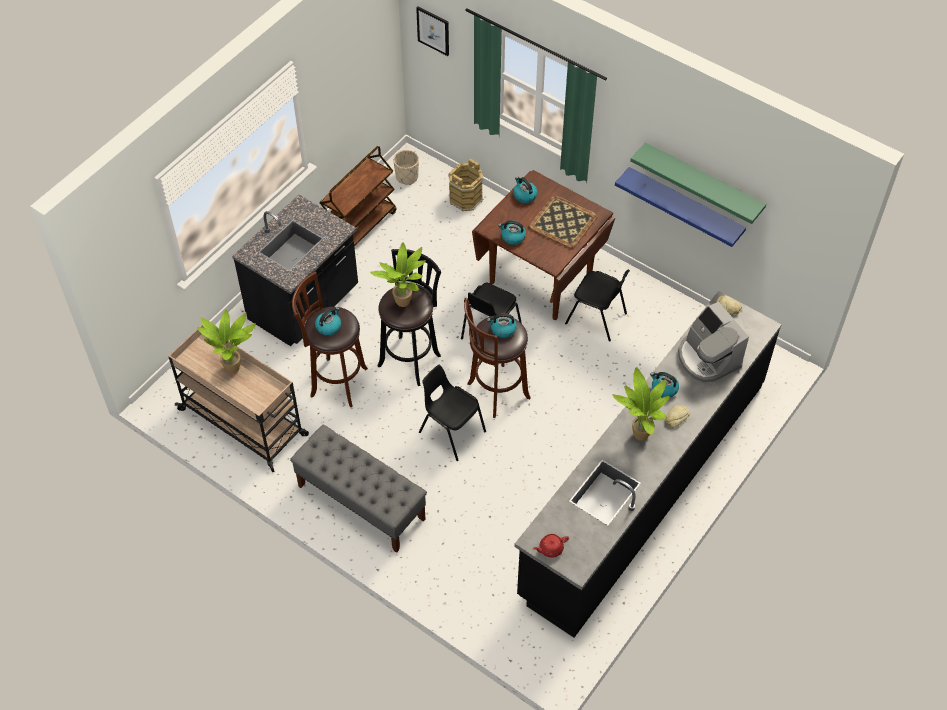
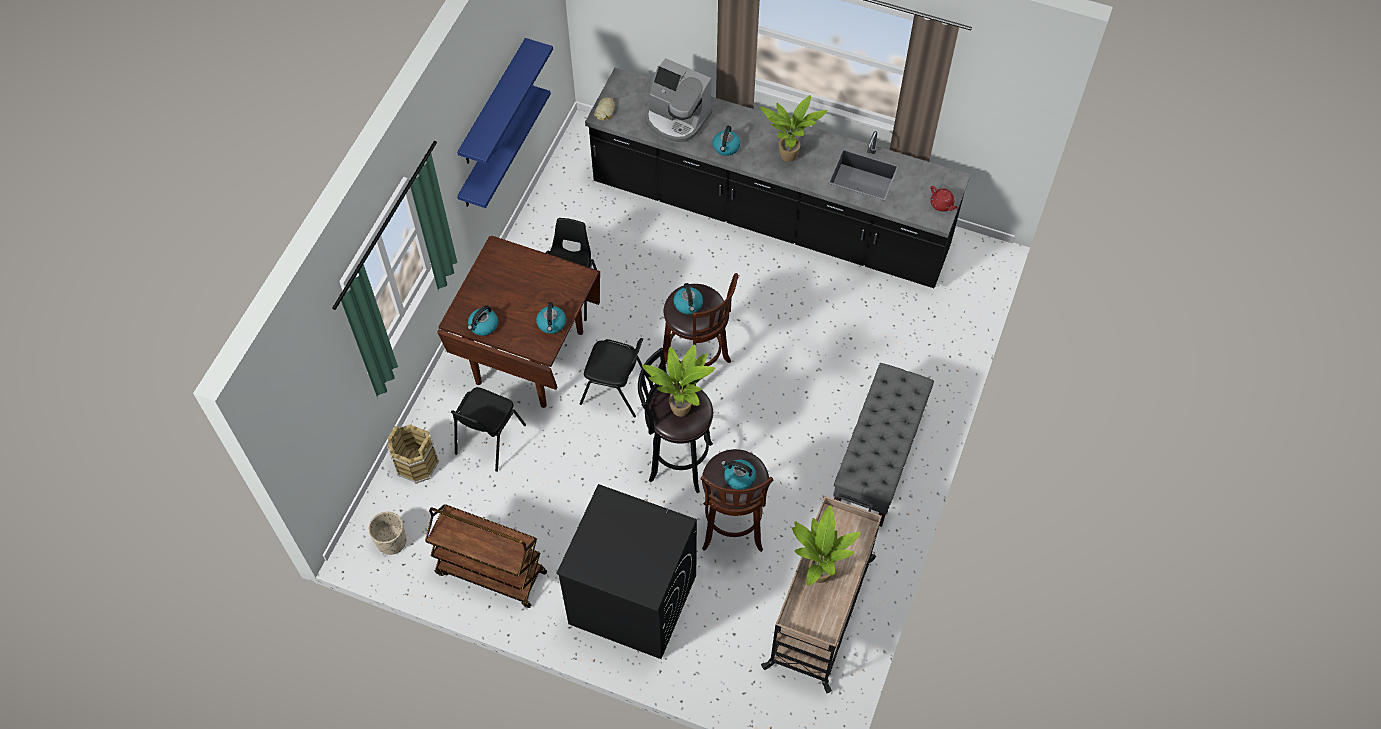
camera: 105 degrees left, 5 degrees up
black counter [232,195,358,346] -> black washing machine [556,484,697,659]
picture [416,6,449,56] -> none
black chair [419,365,486,461] -> black chair moved to [451,387,526,472]
tray [529,195,597,249] -> none
green shelf [630,142,766,224] -> blue shelf [457,38,553,164]
bread [665,405,690,428] -> none
coffee machine [678,302,749,383] -> coffee machine turned 75 degrees clockwise [645,58,712,143]

